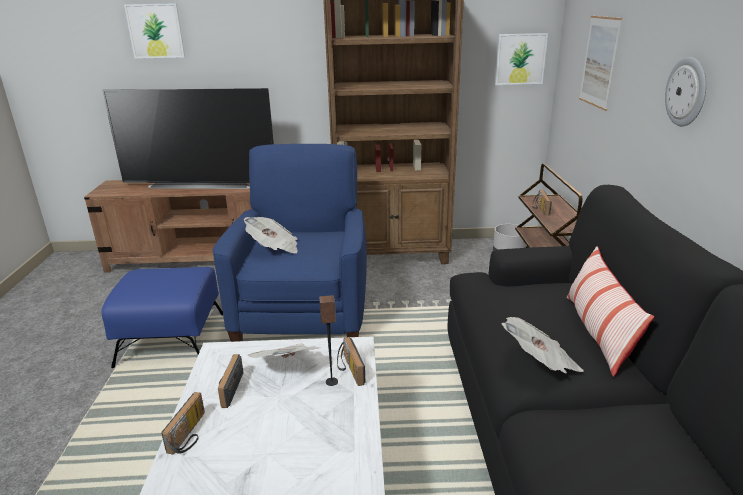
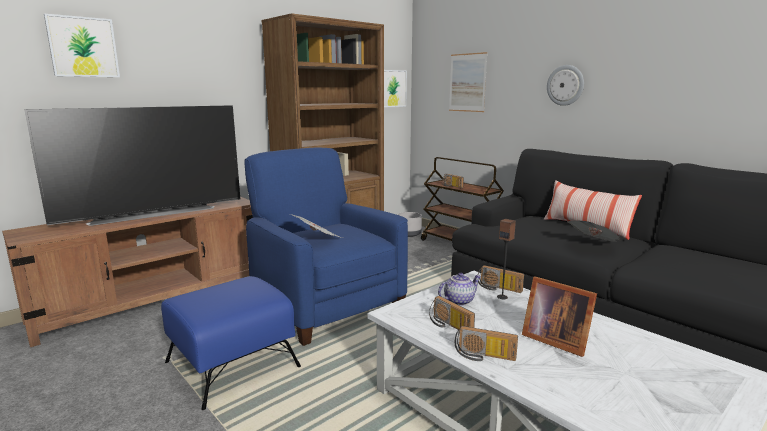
camera: 40 degrees left, 10 degrees down
radio [161,392,205,455] -> radio turned 135 degrees clockwise [455,326,518,361]
newspaper [248,343,318,358] -> teapot [438,273,481,306]
none -> picture frame [522,276,597,357]

